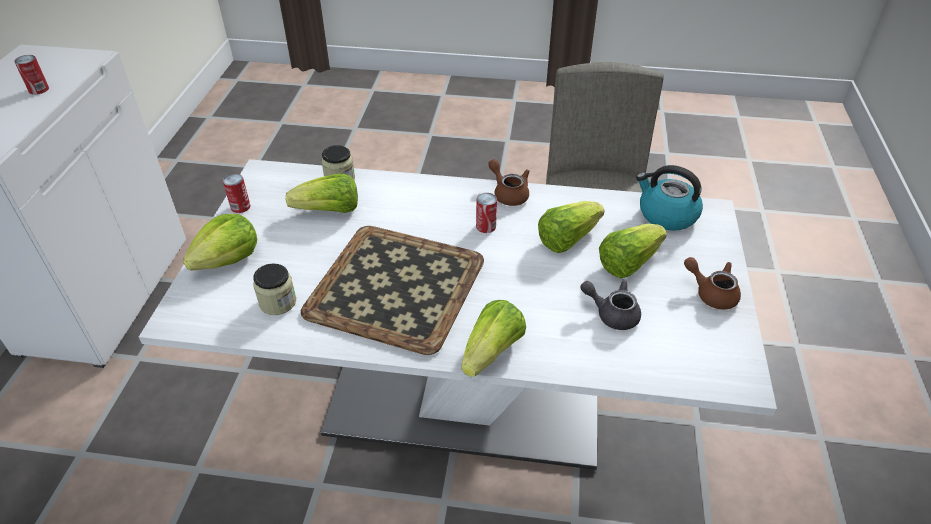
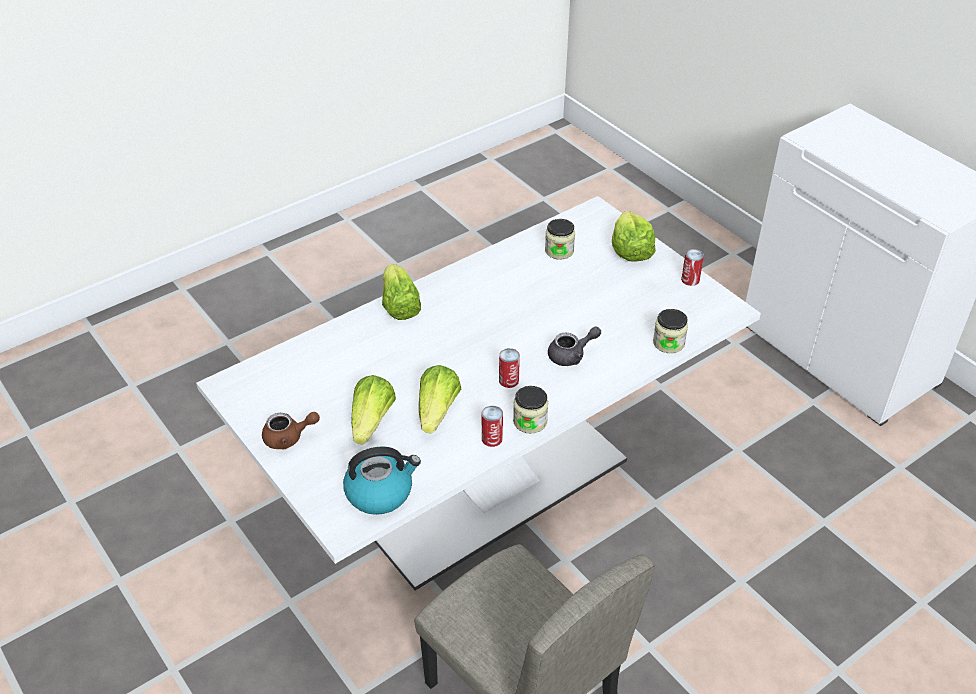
camera: 135 degrees right, 0 degrees up
can [14,55,49,95] -> can moved to [482,406,503,447]
lettuce [286,173,358,213] -> none
tray [301,226,484,355] -> none
brown teapot [488,159,530,206] -> jar [513,386,548,434]
grey teapot [580,279,641,330] -> grey teapot moved to [548,326,601,366]

